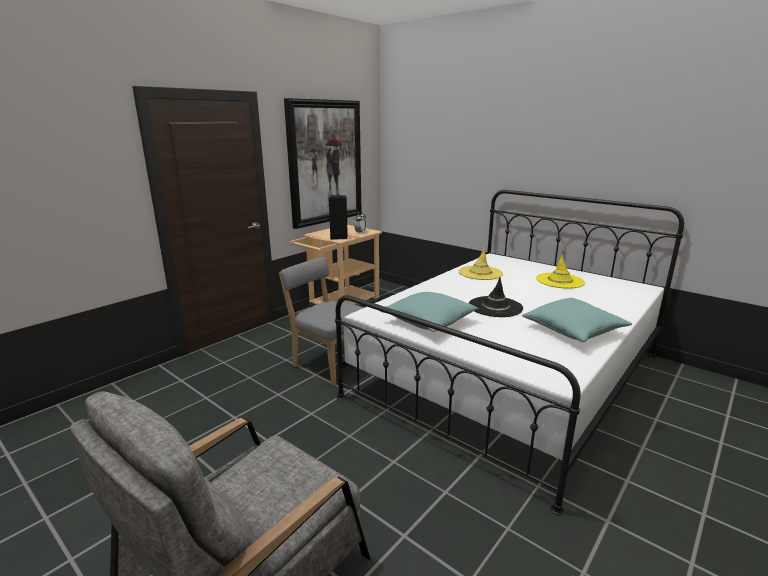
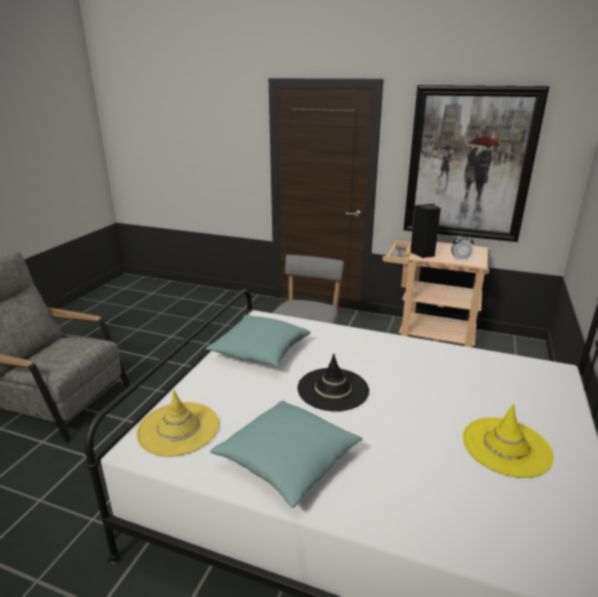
camera: 70 degrees right, 5 degrees up
yellow hat [459,248,503,280] -> yellow hat moved to [136,390,219,457]

